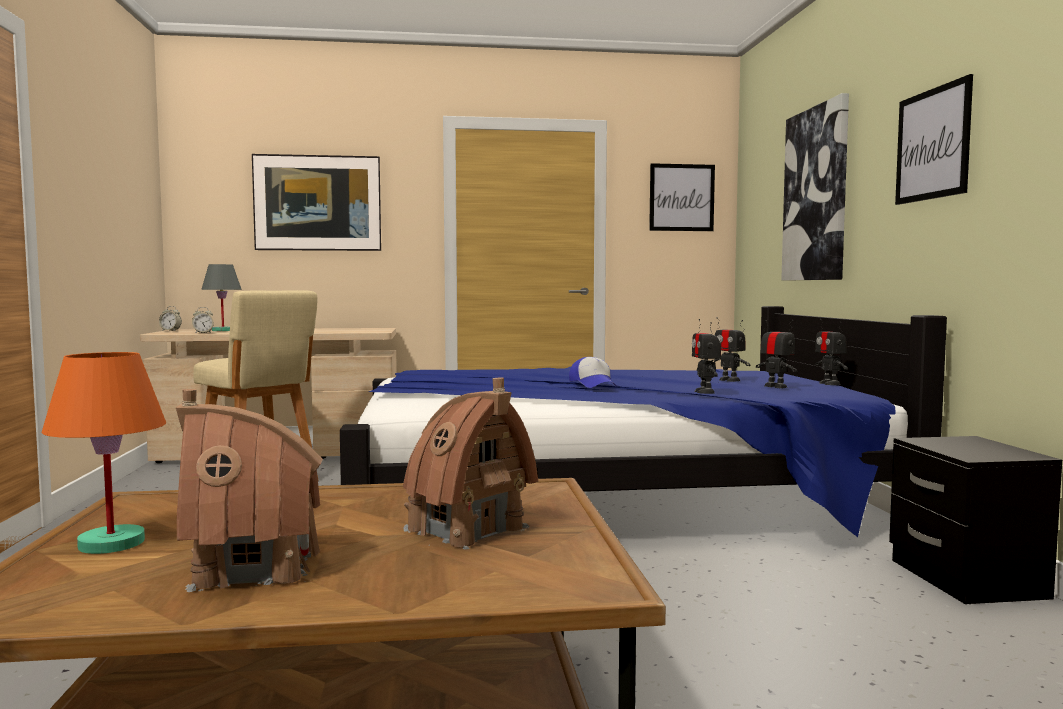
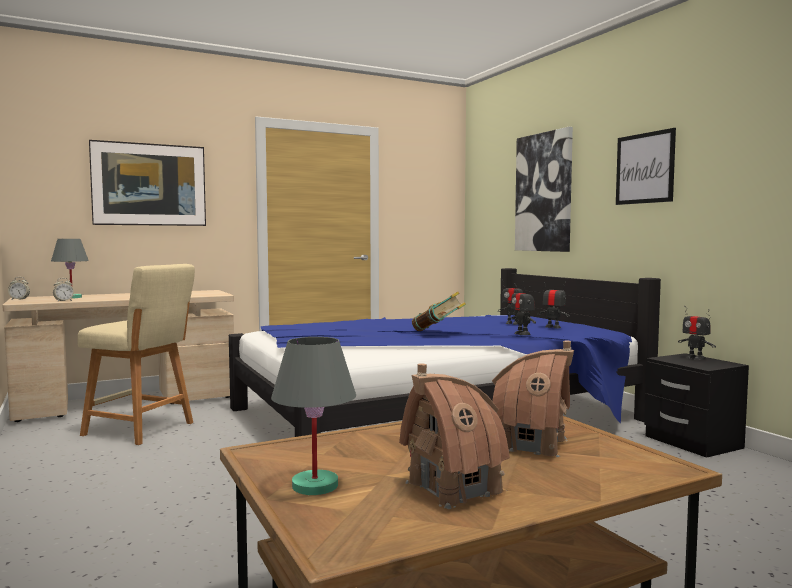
camera: 20 degrees left, 0 degrees up
orange table lamp [42,352,166,554] -> grey table lamp [271,337,356,495]
cap [569,357,616,388] -> book [412,291,466,331]
picture [649,163,715,231] -> none
toy robot [815,319,848,385] -> toy robot moved to [678,306,716,360]

